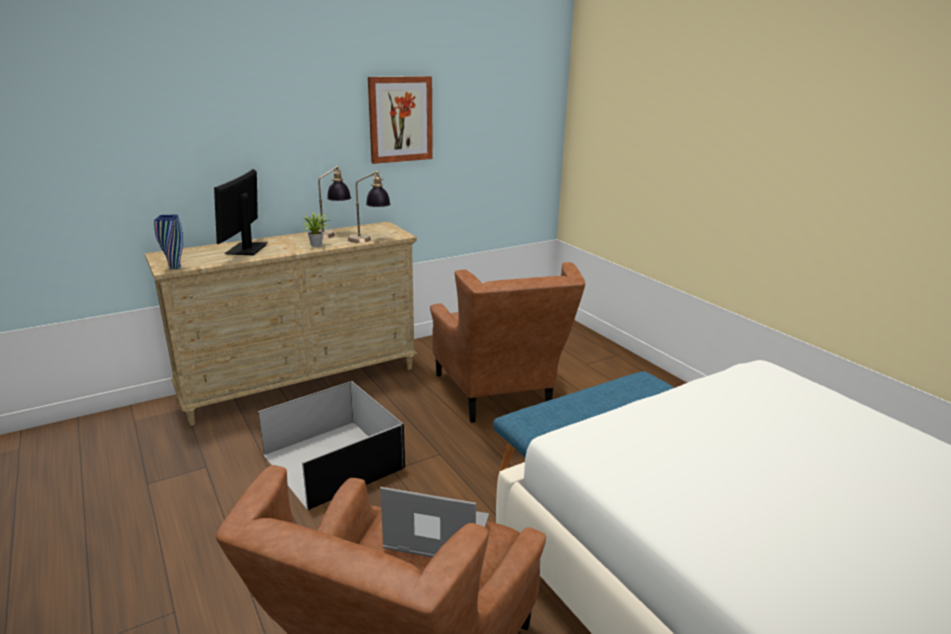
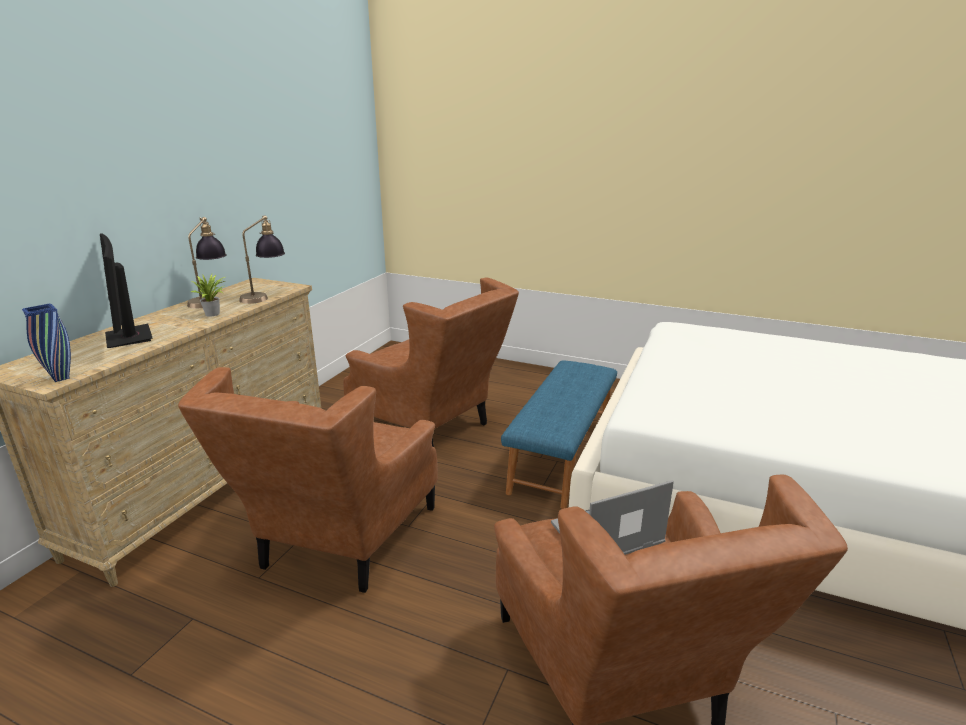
camera: 35 degrees left, 0 degrees up
black storage box [258,381,405,510] -> brown armchair [178,367,438,593]
picture [368,76,433,164] -> none

